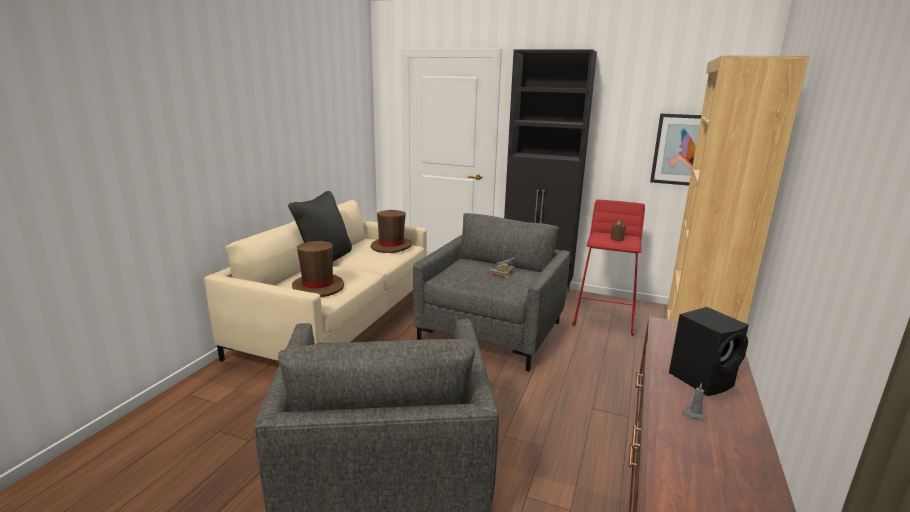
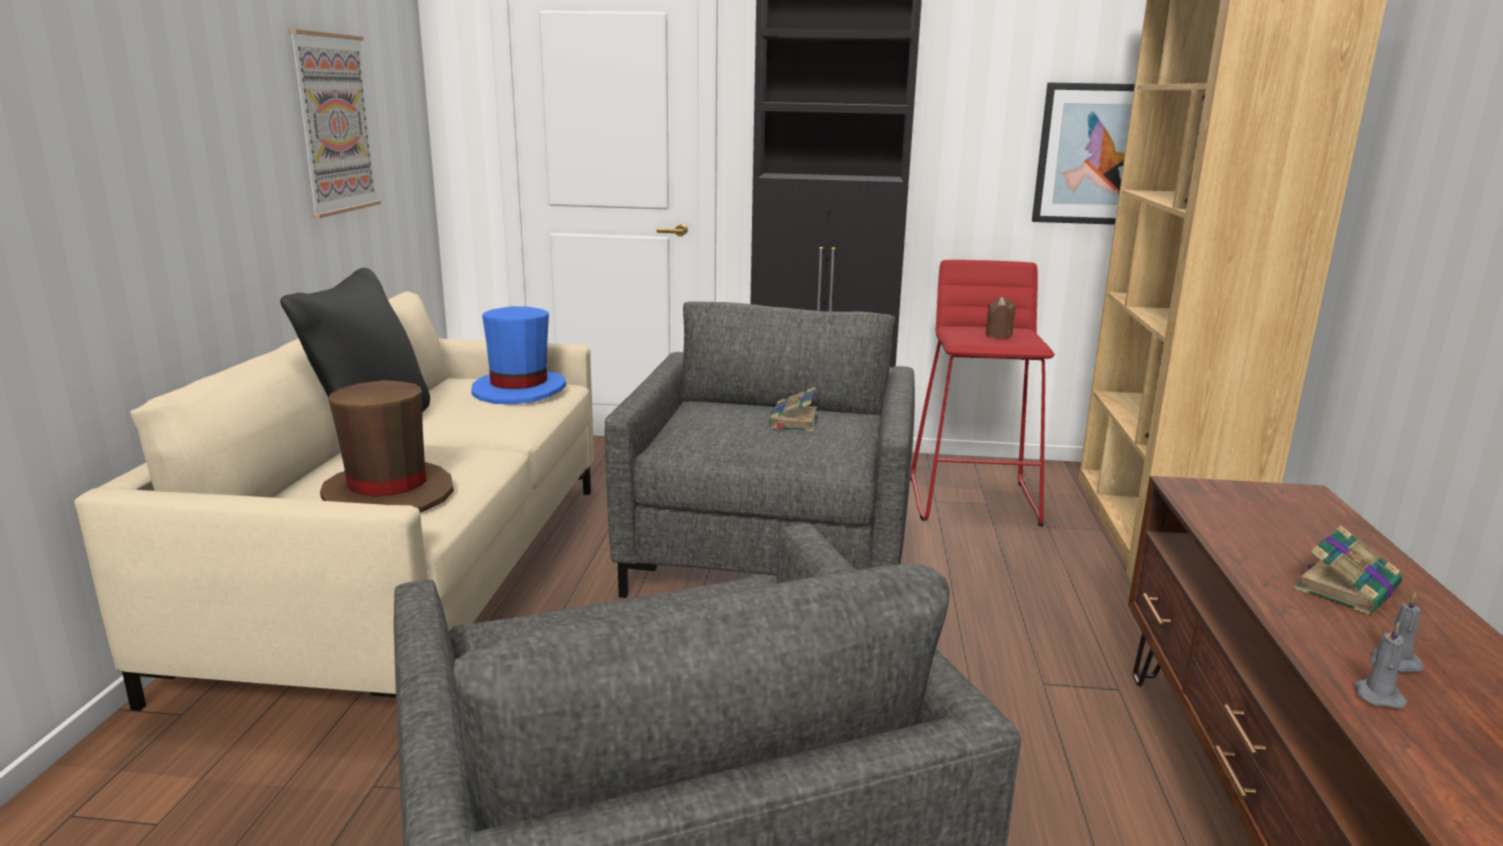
camera: 15 degrees left, 0 degrees up
brown hat [371,210,412,253] -> blue hat [471,306,566,404]
black speaker [669,307,749,396] -> book [1294,525,1402,614]
none -> picture [288,29,381,218]
none -> grey candle [1354,621,1408,709]

